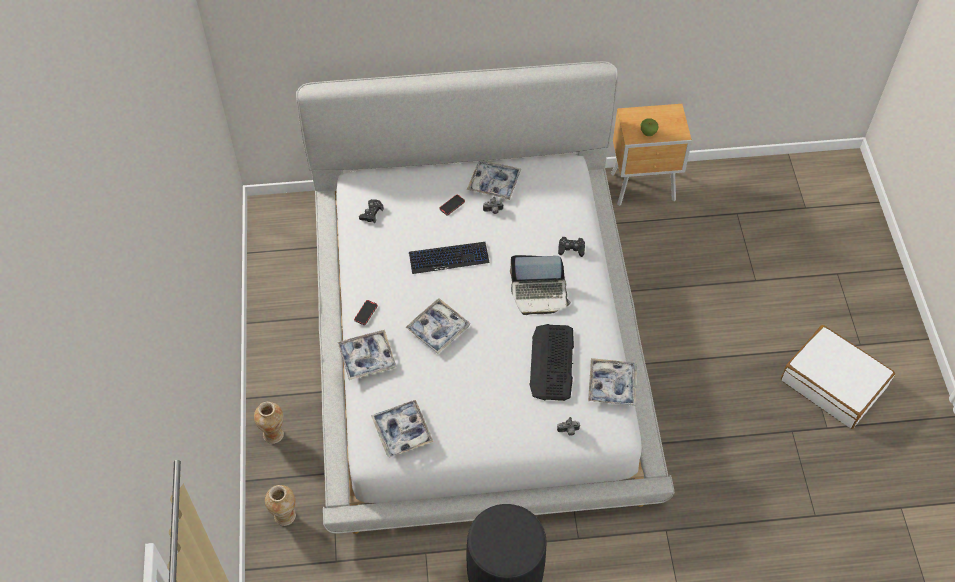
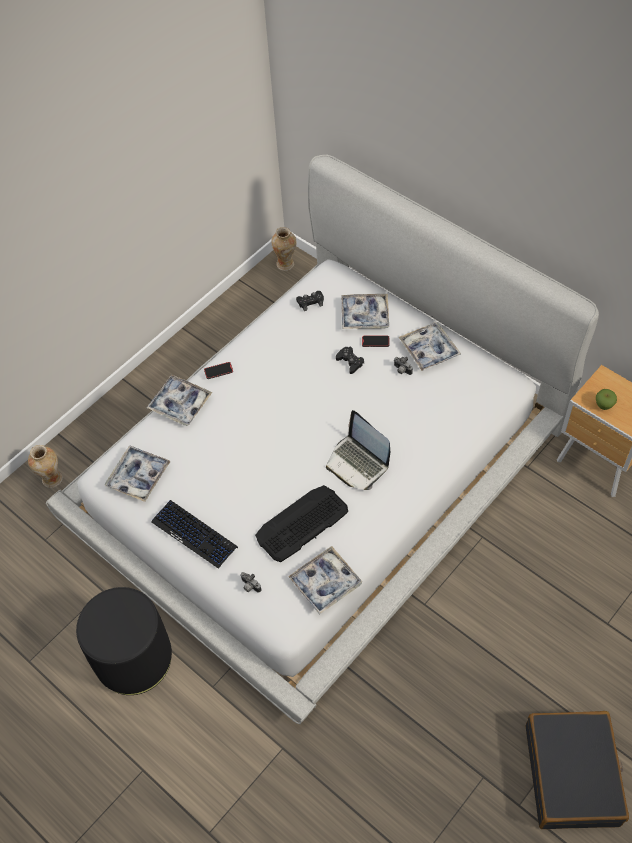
camera: 50 degrees right, 0 degrees up
vase [254,401,284,444] -> vase moved to [271,227,296,271]
tray [405,298,470,354] -> tray moved to [342,294,389,329]
keyboard [409,242,489,274] -> keyboard moved to [151,500,238,569]
black game controller [558,237,585,257] -> black game controller moved to [336,347,364,374]
white suitcase [781,325,895,429] -> black suitcase [526,711,629,829]

